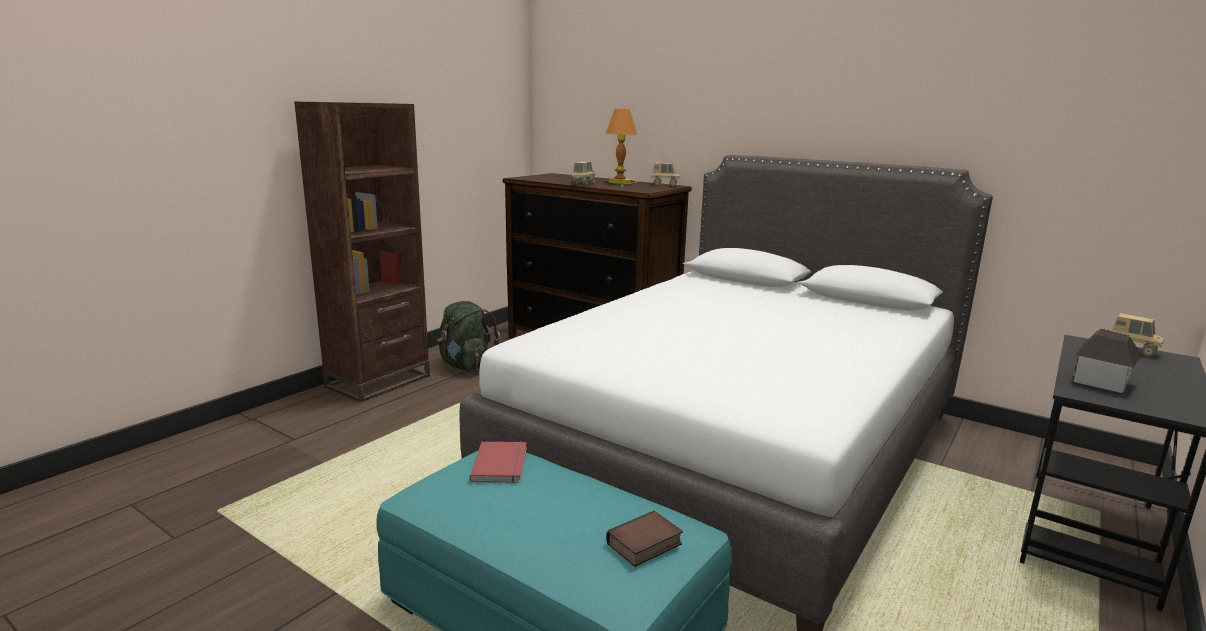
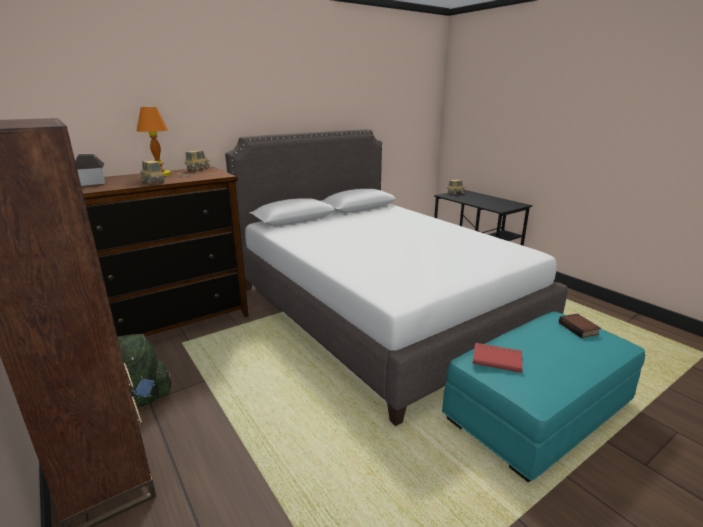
camera: 70 degrees left, 5 degrees up
toy house [1073,328,1142,393] -> toy house moved to [75,154,105,186]

